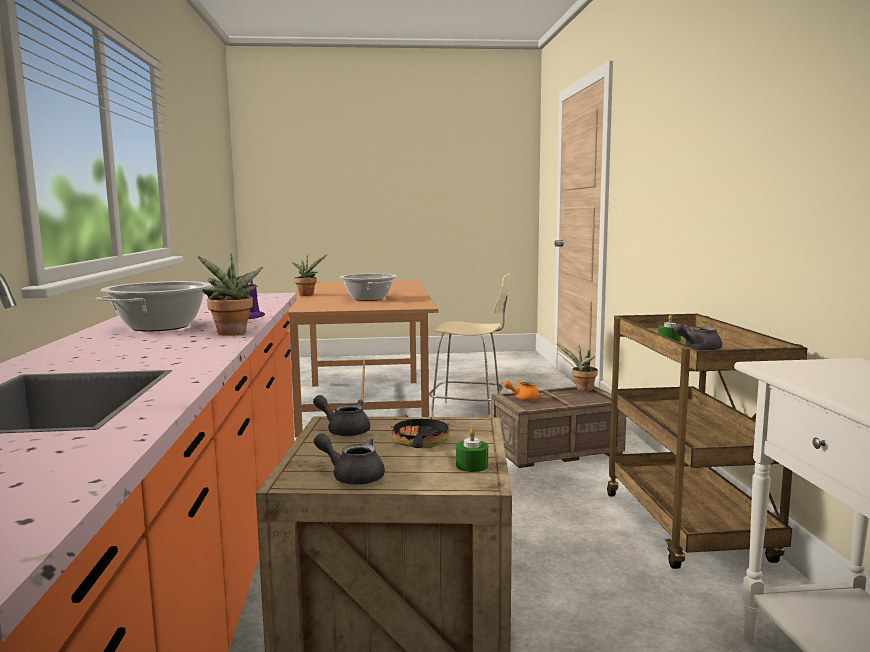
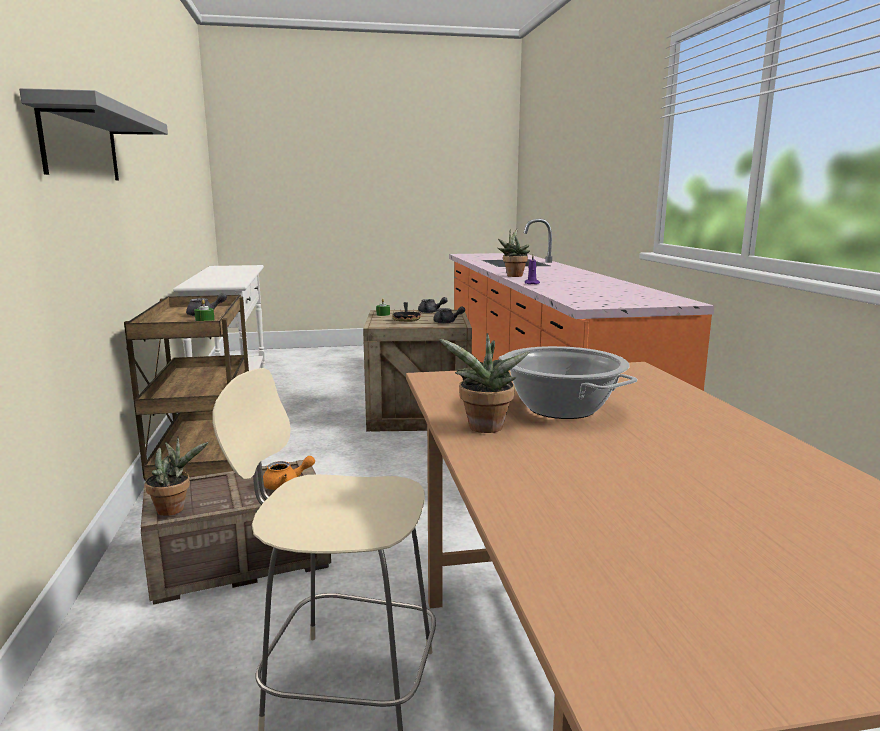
camera: 175 degrees right, 5 degrees up
cooking pot [95,281,212,331] -> none
potted plant [291,254,327,296] -> potted plant moved to [439,333,530,433]
none -> grey shelf [19,88,168,180]

